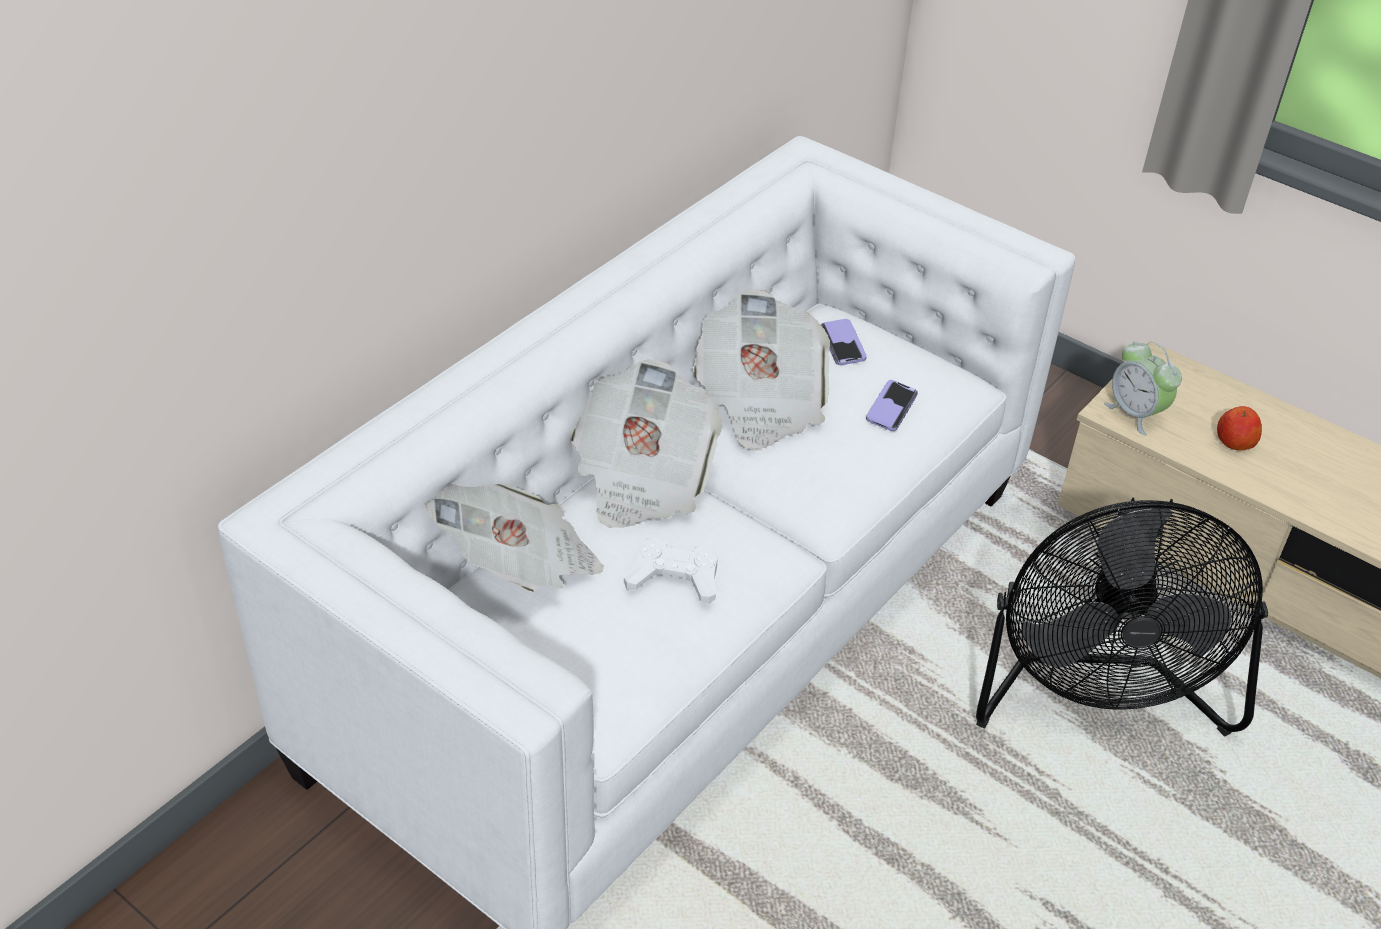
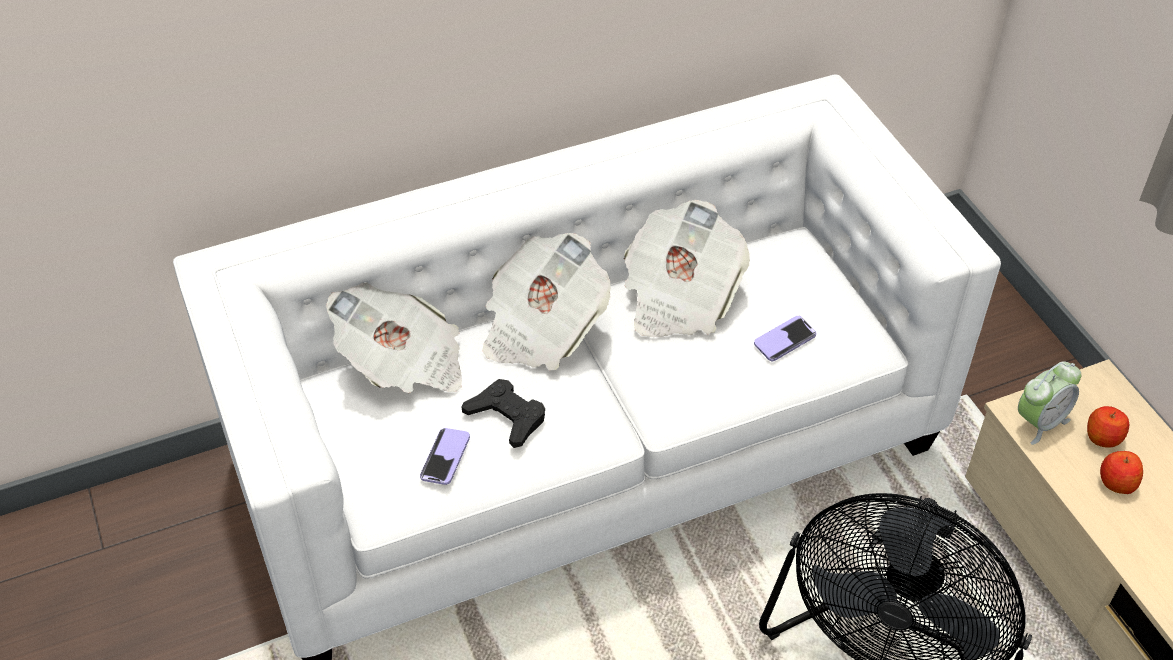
camera: 30 degrees right, 5 degrees up
white game controller [624,538,718,604] -> black game controller [462,379,545,448]
phone [821,319,867,365] -> phone moved to [420,428,470,485]
alarm clock [1104,341,1182,436] -> alarm clock turned 120 degrees counterclockwise [1018,361,1081,445]
none -> apple [1087,406,1129,448]

